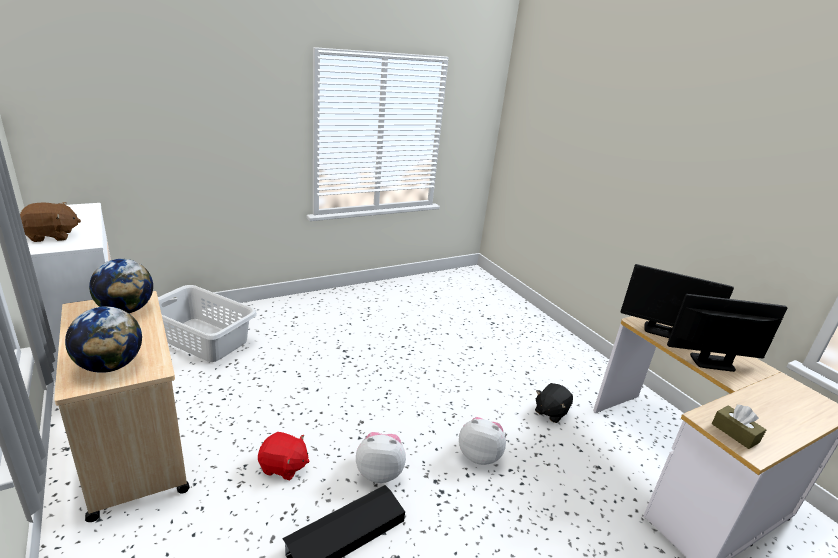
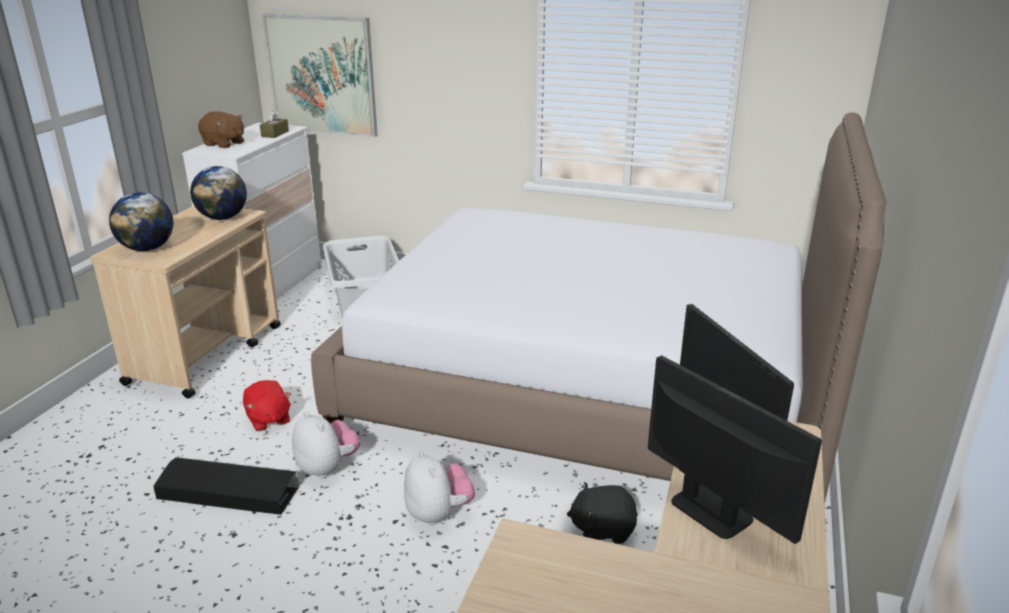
camera: 50 degrees right, 0 degrees up
brown tissue box [712,404,766,449] -> brown tissue box moved to [260,110,289,138]
none -> picture [262,13,377,137]
none -> bed [311,112,886,504]

